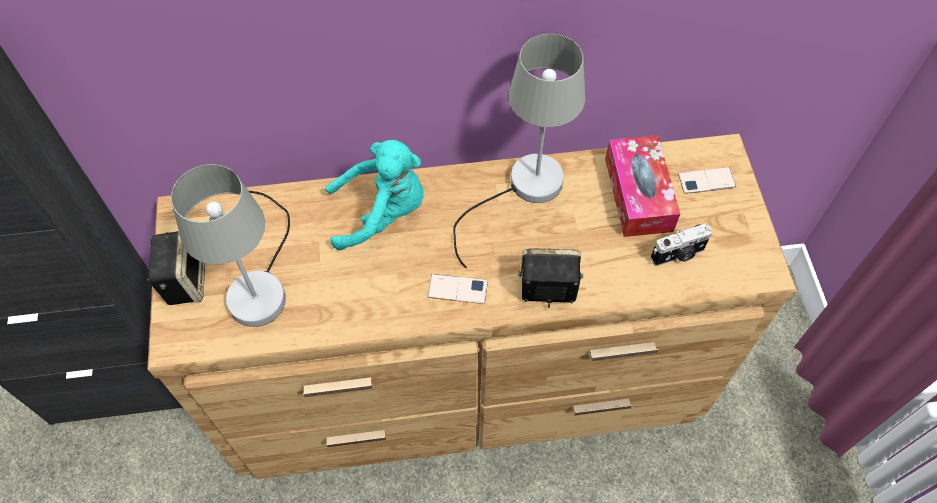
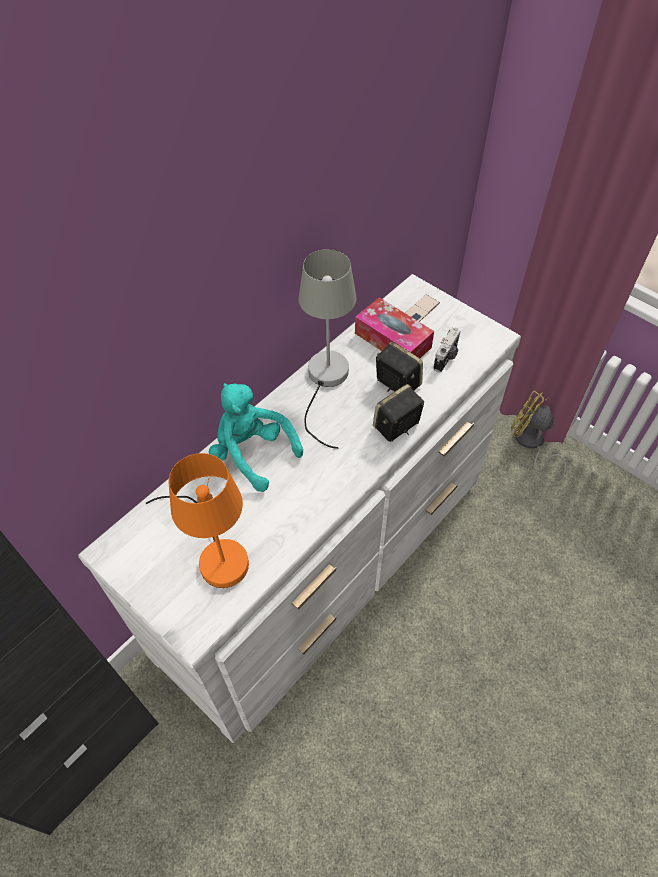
camera: 40 degrees left, 5 degrees down
brown dresser [147,134,797,479] -> white dresser [78,274,521,743]
speaker [147,231,205,305] -> speaker moved to [376,342,423,392]
grey table lamp [171,164,290,327] -> orange table lamp [146,453,249,588]
turquoise plush toy [325,140,424,250] -> turquoise plush toy turned 90 degrees counterclockwise [209,383,303,492]
phone [427,274,488,304] -> none
none -> yellow fan [511,390,567,481]

